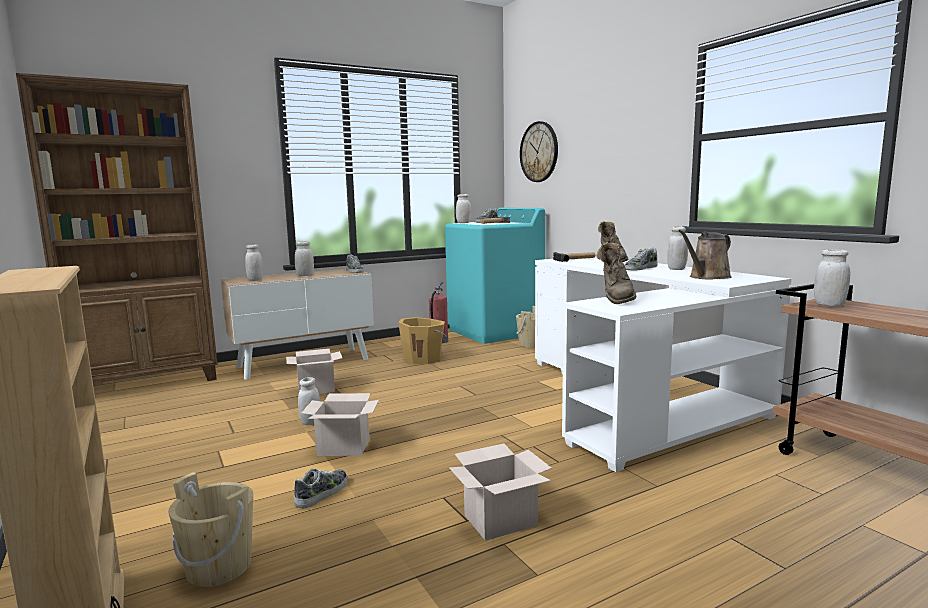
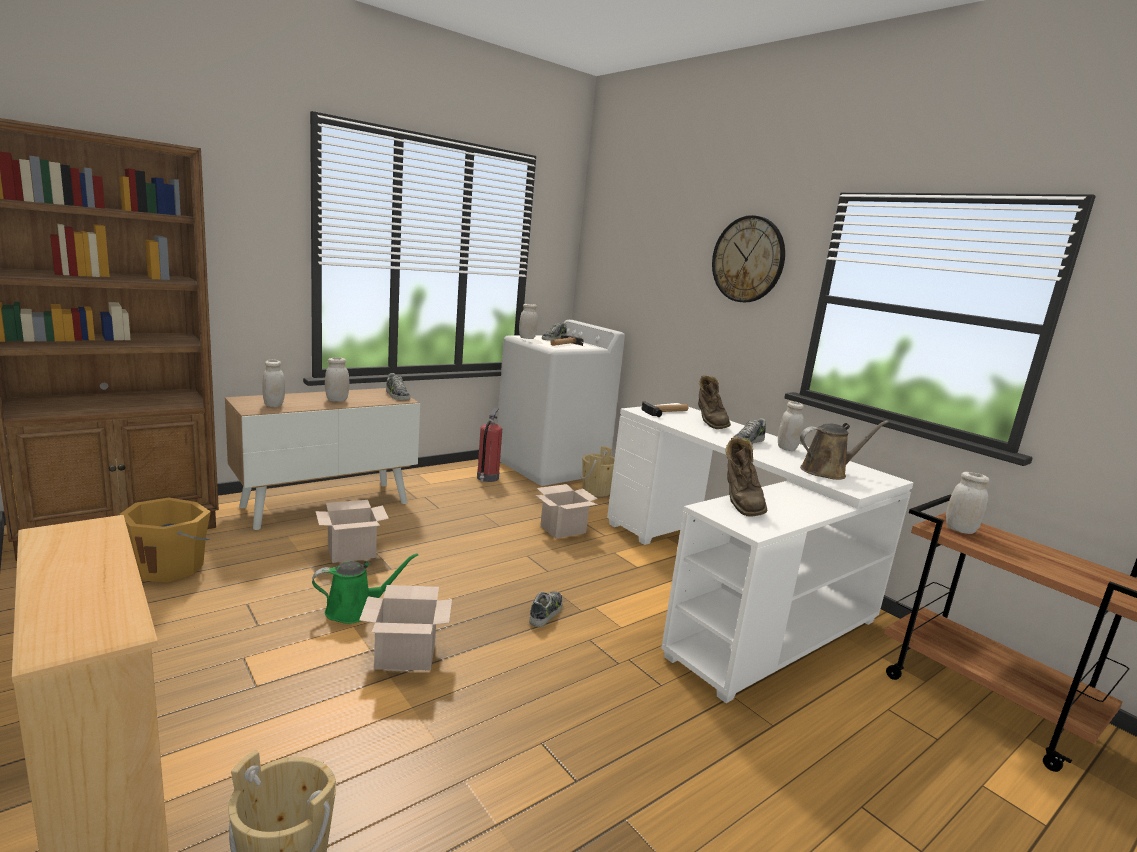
camera: 10 degrees left, 5 degrees up
shoe [294,469,348,508] -> shoe moved to [529,591,563,627]
white jar [298,377,320,425] -> green watering can [312,553,418,624]
orange bucket [398,317,447,364] -> orange bucket moved to [120,498,211,582]
turquoise washing machine [445,207,545,344] -> white washing machine [497,320,625,486]
cardboard box [449,443,551,541] -> cardboard box moved to [535,484,598,539]
wall clock [520,121,558,182] -> wall clock moved to [712,215,785,302]
brown watering can [678,230,732,279] -> brown watering can turned 150 degrees counterclockwise [800,420,889,480]

